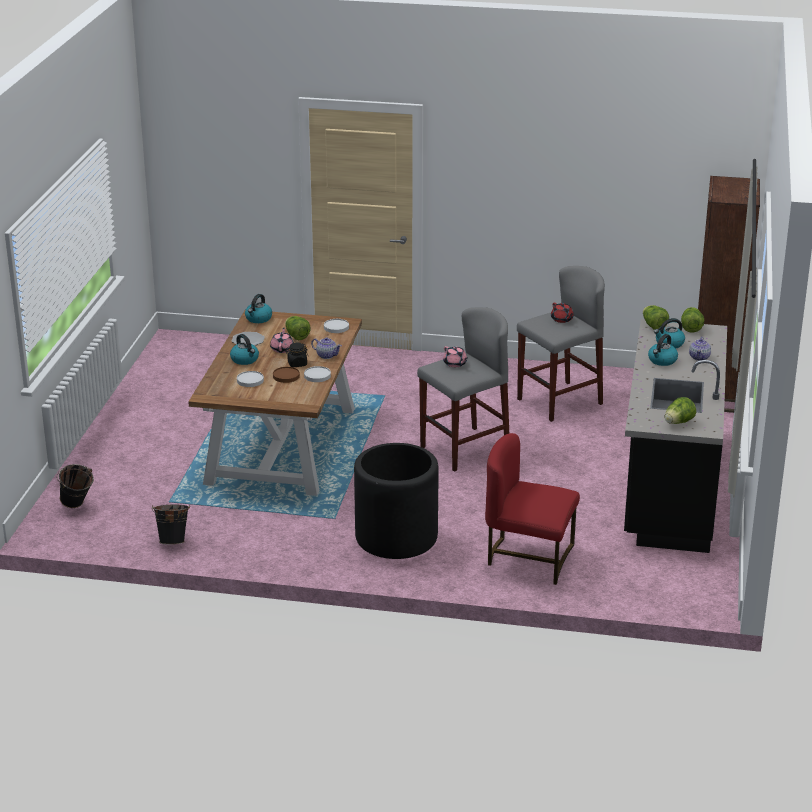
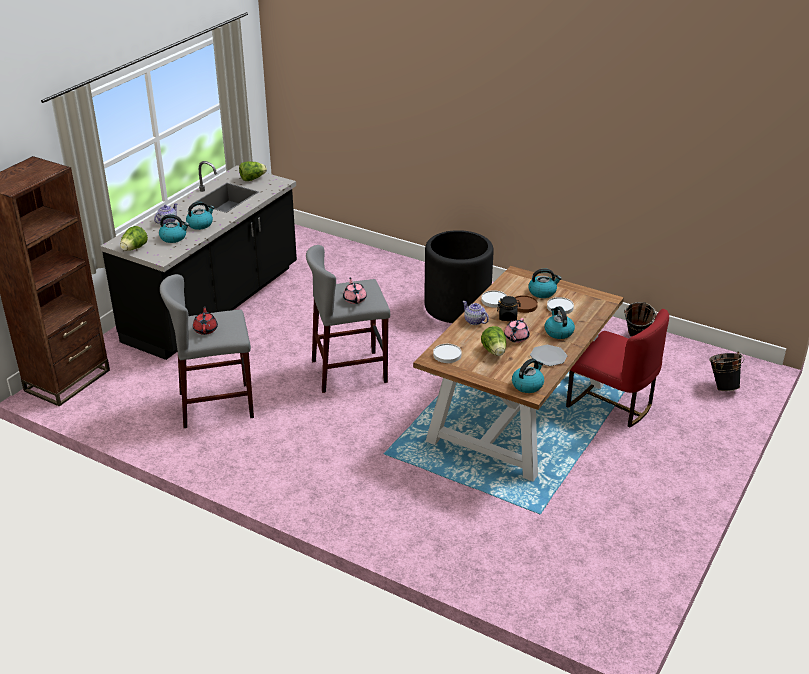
camera: 160 degrees left, 5 degrees up
red chair [485,433,580,585] -> red chair moved to [566,309,669,427]
lettuce [643,305,669,330] -> none
none -> kettle [528,269,562,298]

